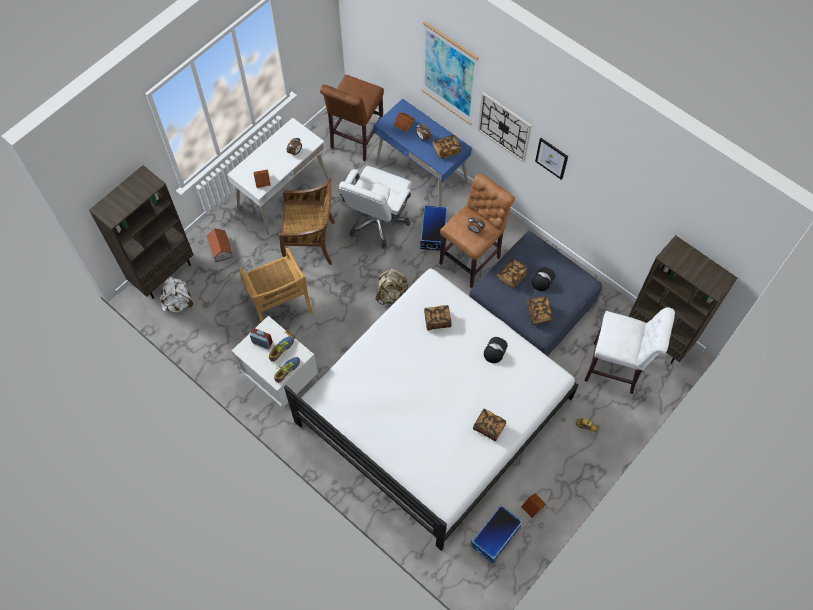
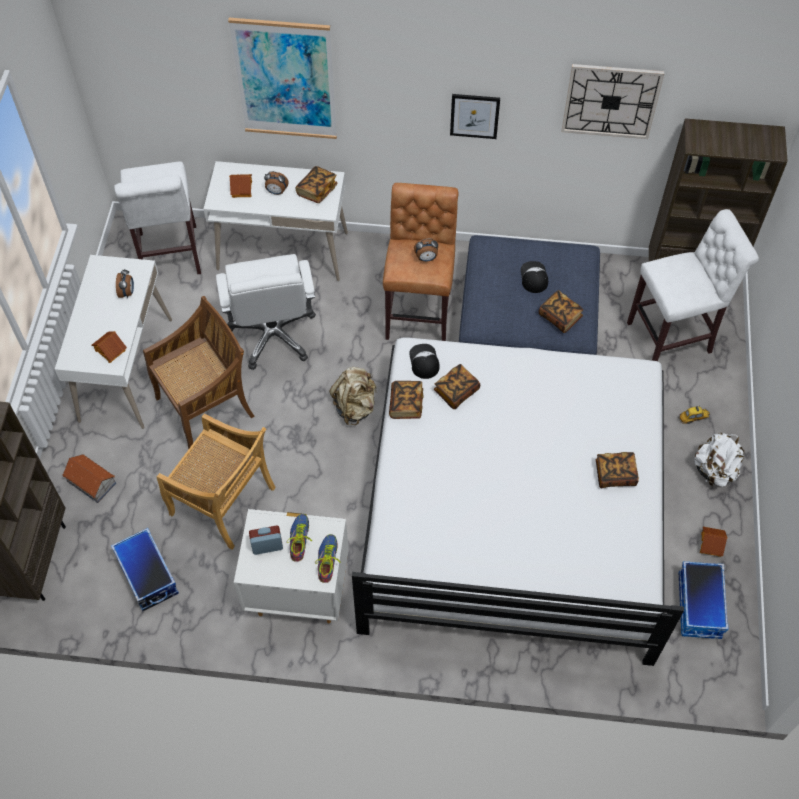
camera: 35 degrees left, 5 degrees down
white backpack [159,277,193,313] -> white backpack moved to [694,433,744,487]
brown stool [320,75,384,161] -> white stool [114,162,201,274]
blue desk [374,99,472,207] -> white desk [204,161,348,281]
storage box [420,205,448,251] -> storage box moved to [111,528,179,611]
wall clock [478,92,532,163] -> wall clock moved to [561,64,664,139]
cap [484,337,508,363] -> cap moved to [409,344,439,379]
book [497,258,527,288] -> book moved to [389,381,424,419]

